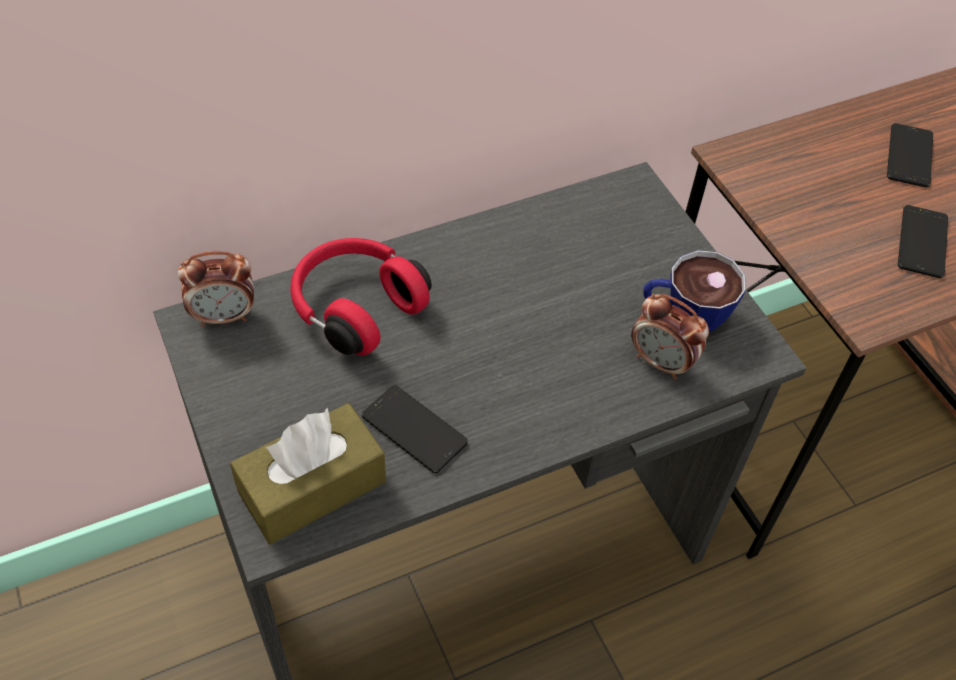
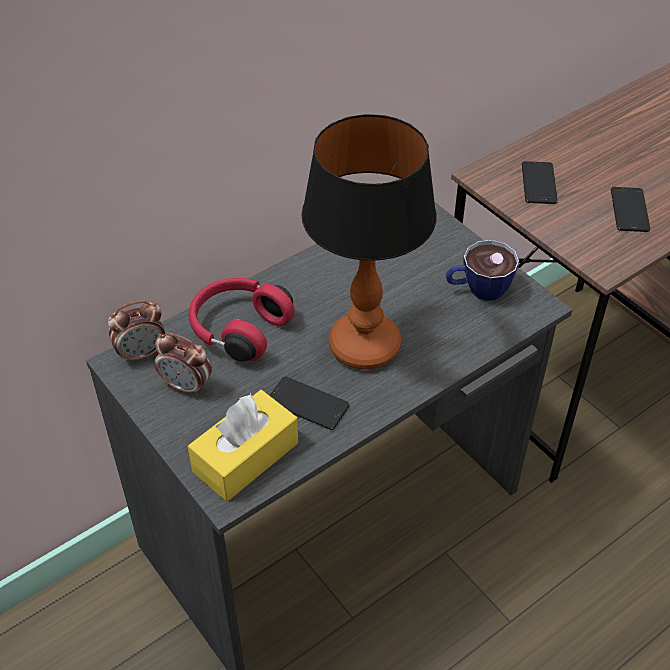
camera: 10 degrees left, 5 degrees down
brown tissue box [230,403,386,544] -> yellow tissue box [188,390,298,501]
alarm clock [631,294,709,380] -> alarm clock moved to [154,333,212,397]
phone [887,123,933,187] -> phone moved to [522,161,558,204]
none -> table lamp [301,114,437,369]

